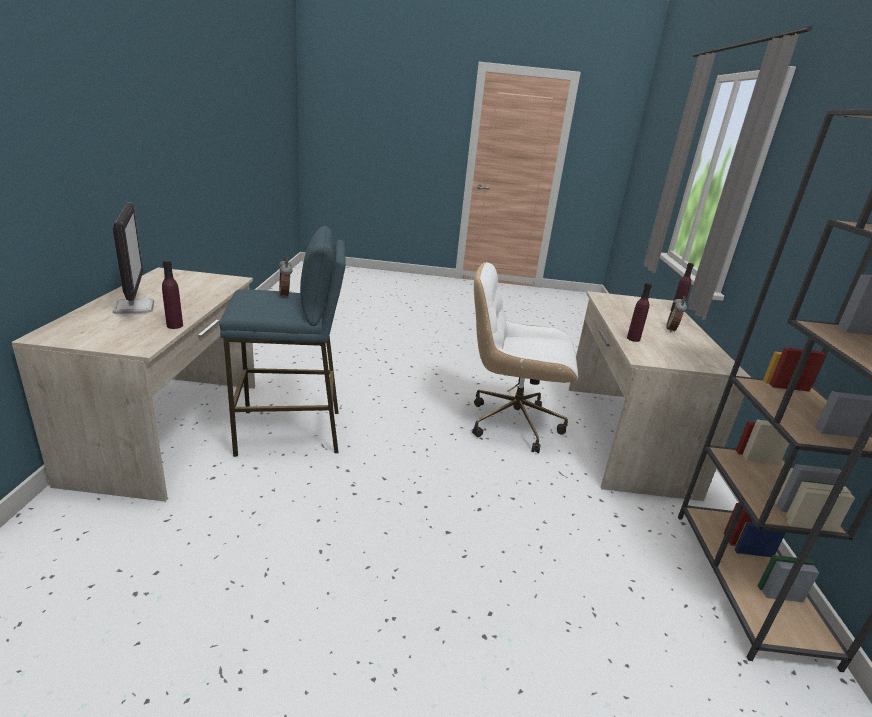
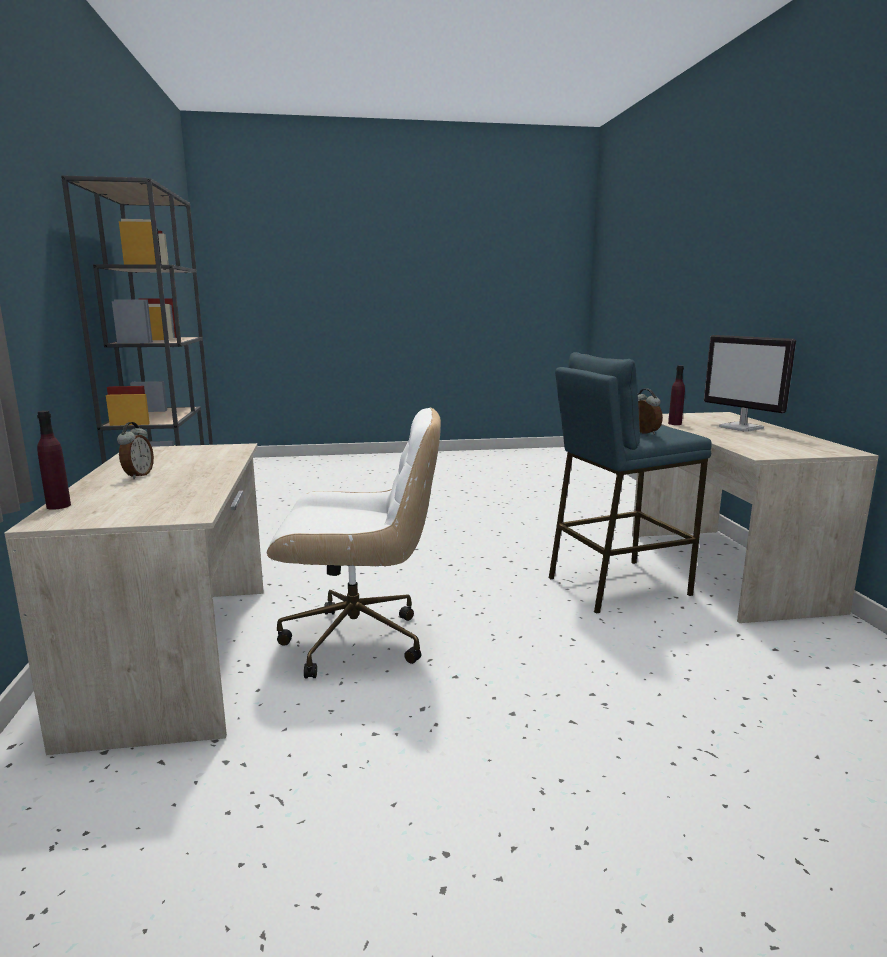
camera: 170 degrees right, 10 degrees down
purple bottle [627,283,652,342] -> none

